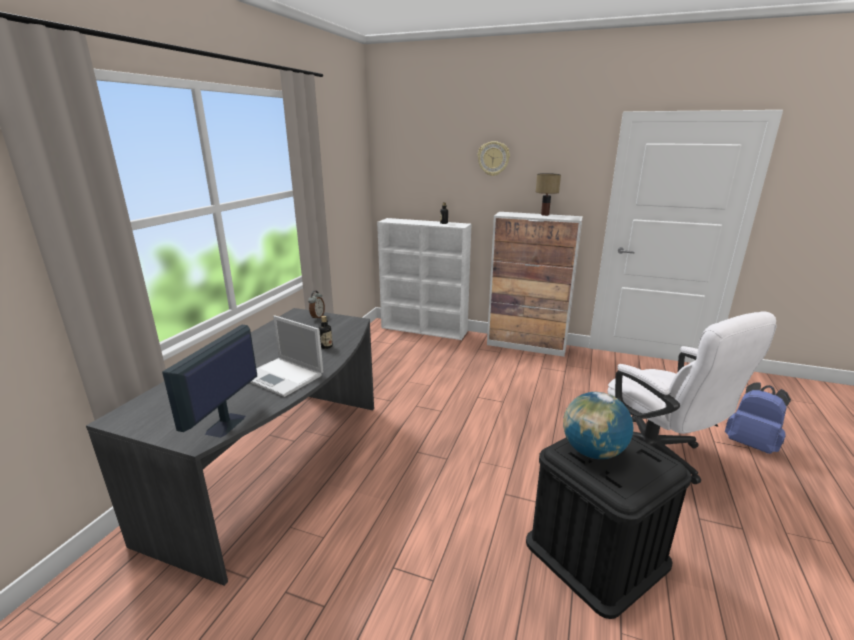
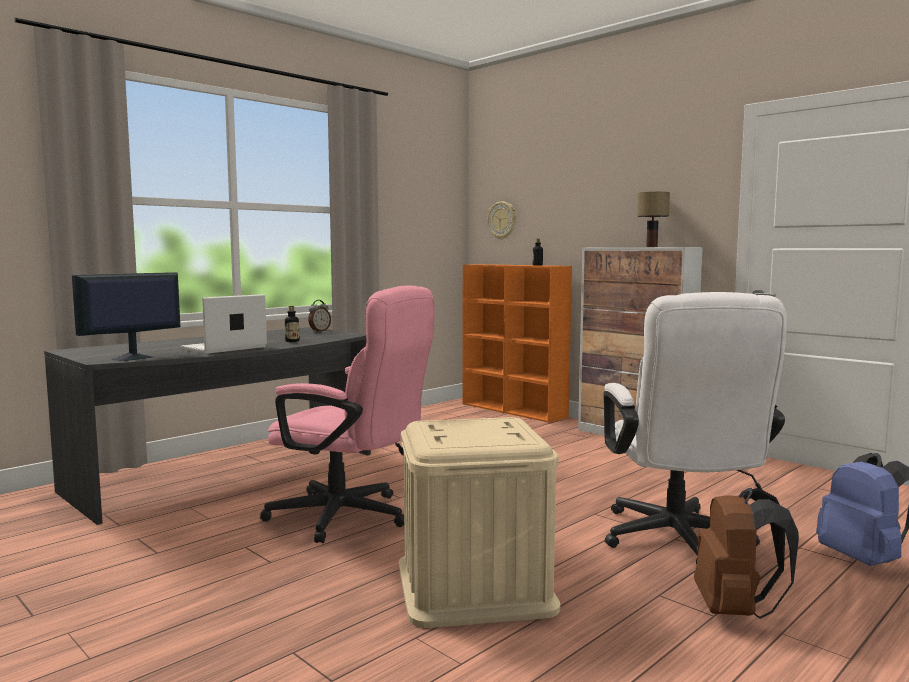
camera: 25 degrees right, 15 degrees down
laptop [250,315,323,397] -> laptop turned 75 degrees clockwise [180,294,267,354]
white bookcase [377,218,471,340] -> orange bookcase [462,264,572,423]
wall clock [477,141,510,176] -> wall clock moved to [487,202,516,239]
black storage box [526,435,692,619] -> beige storage box [399,417,560,628]
globe [563,392,634,459] -> none
none -> pink office chair [260,286,435,543]
none -> brown backpack [694,488,799,619]

